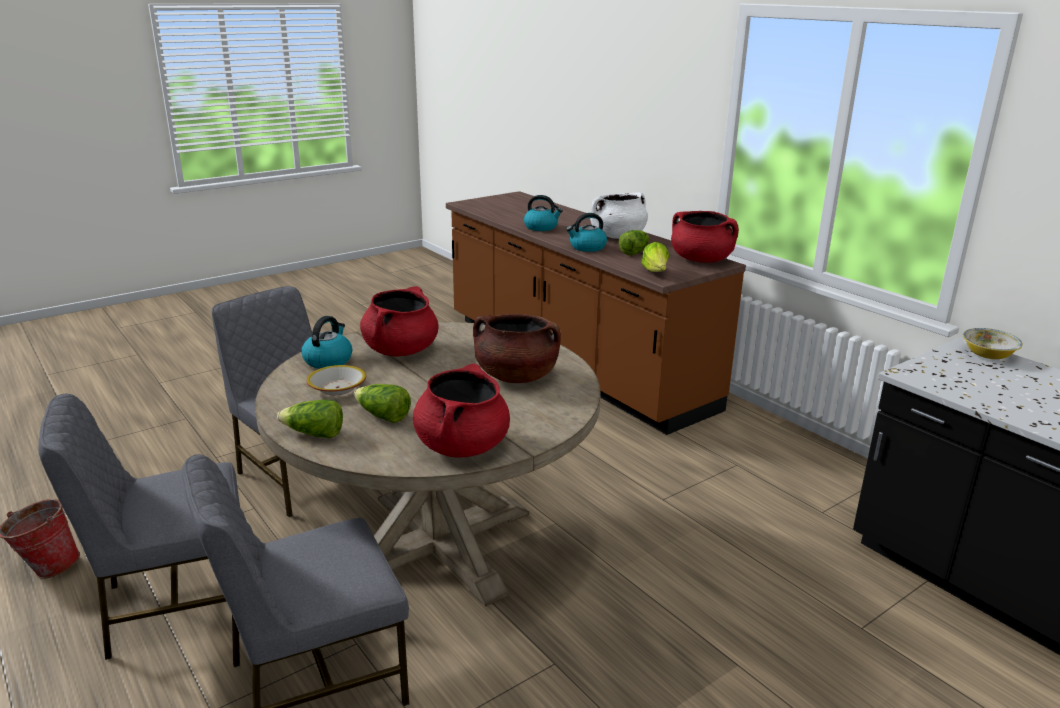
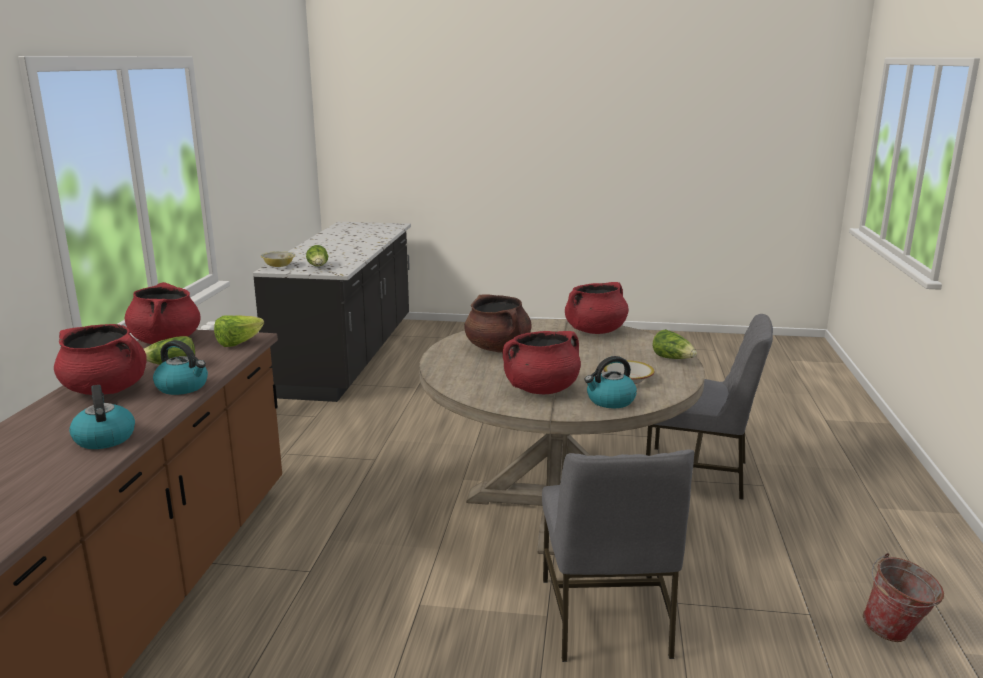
camera: 135 degrees left, 5 degrees down
grey chair [38,394,240,660] -> none
lettuce [354,384,411,423] -> lettuce moved to [306,245,328,266]
white cooking pot [590,192,648,239] -> red cooking pot [54,324,147,395]

